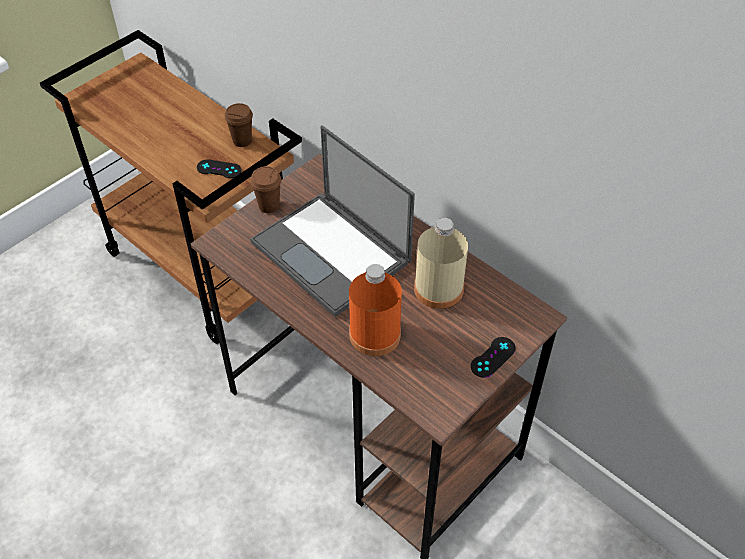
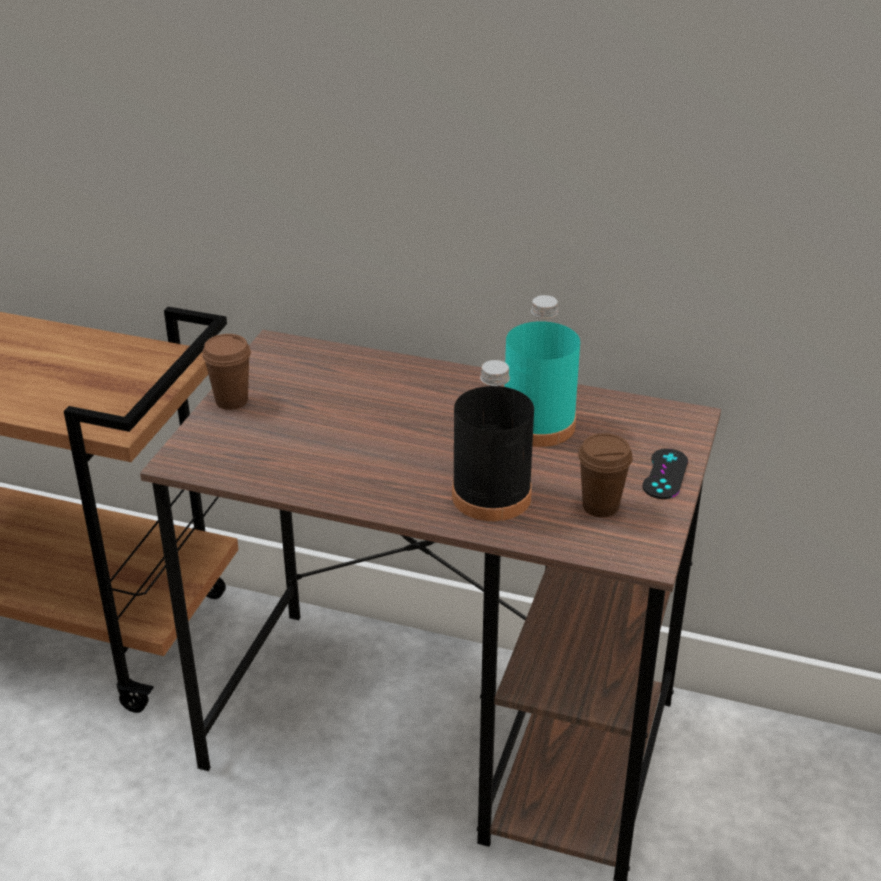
camera: 25 degrees left, 15 degrees down
black game controller [197,159,242,178] -> none
brown cup [225,103,253,147] -> brown cup moved to [578,433,633,518]
laptop [250,125,415,317] -> none
orange bottle [349,264,402,356] -> black bottle [452,360,534,521]
beige bottle [414,218,468,309] -> turquoise bottle [504,295,580,447]

